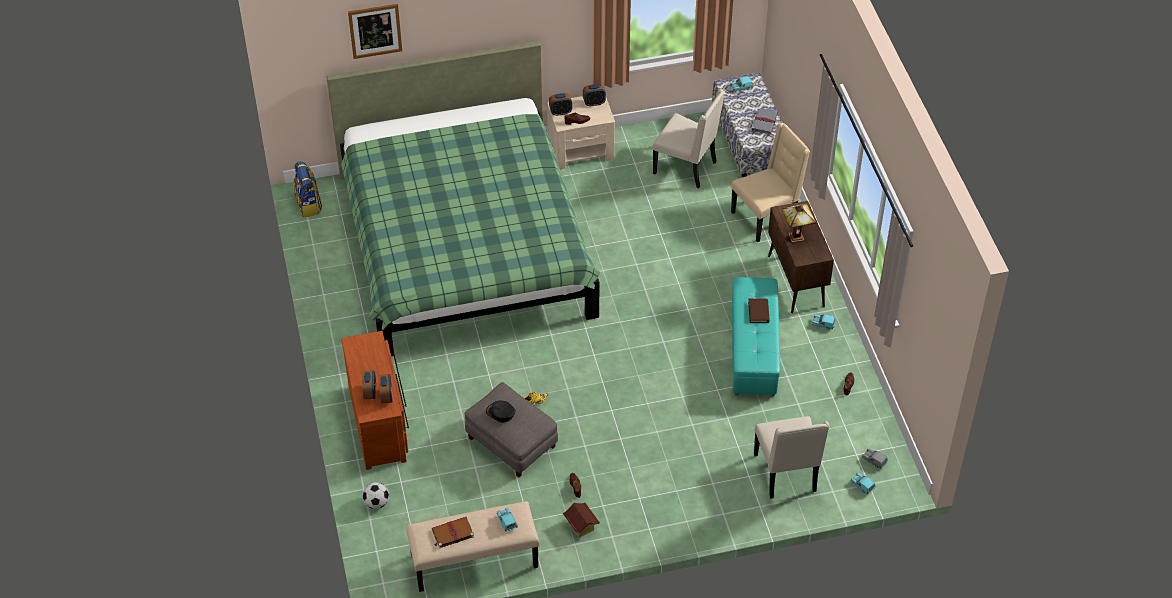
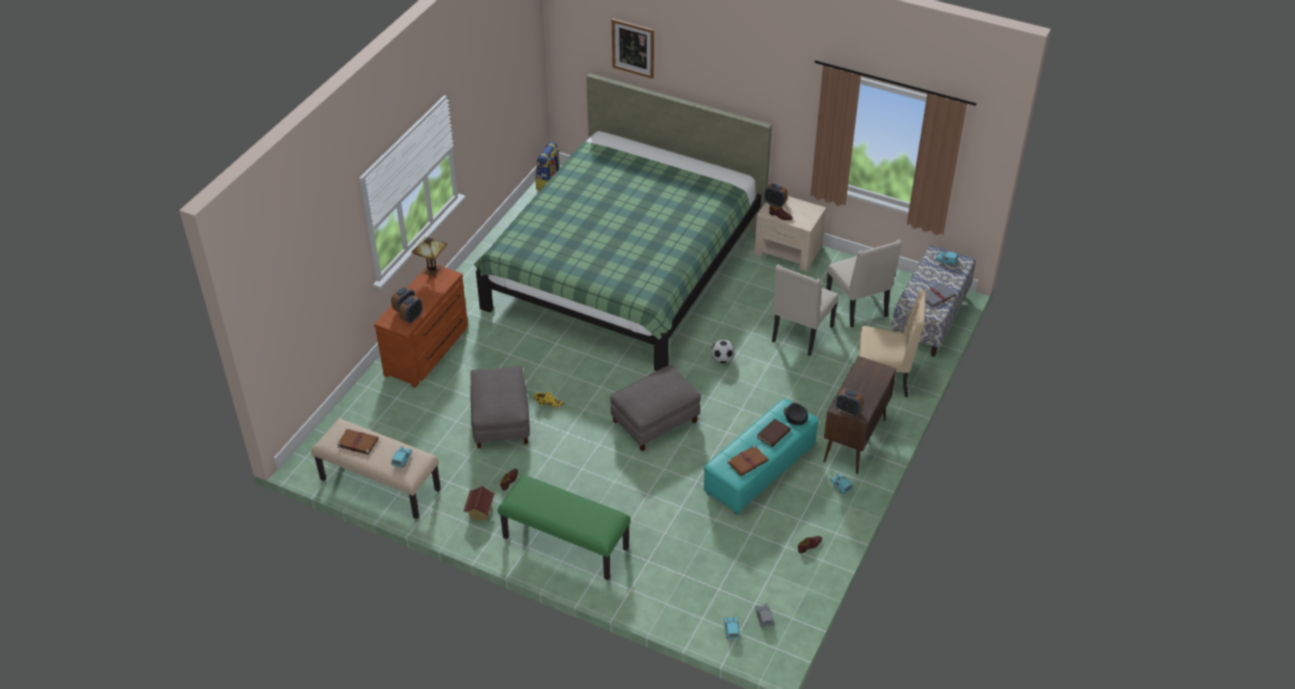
camera: 40 degrees right, 5 degrees down
football [363,482,389,509] -> football moved to [711,340,735,363]
black cap [486,401,515,422] -> black cap moved to [784,403,808,425]
alarm clock [583,84,606,107] -> alarm clock moved to [836,388,864,416]
beige chair [754,416,829,499] -> beige chair moved to [772,265,839,356]
table lamp [782,203,816,243] -> table lamp moved to [412,237,447,276]
none -> green bench [498,475,631,580]
none -> grey ottoman [610,365,701,451]
none -> brown book [727,445,769,476]

